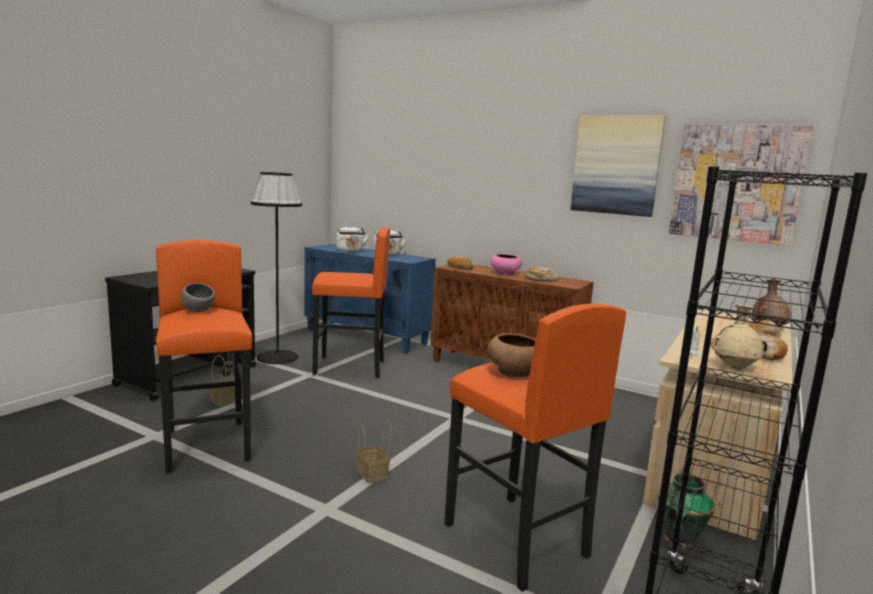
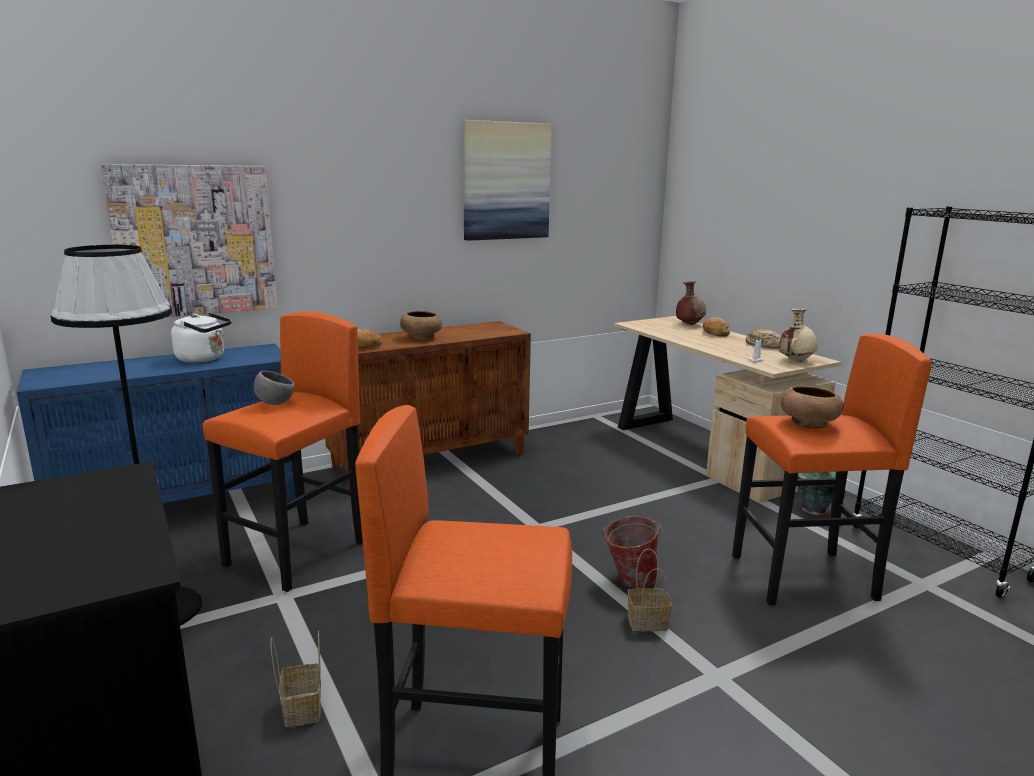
camera: 60 degrees left, 5 degrees up
grey bowl [181,283,215,312] -> grey bowl moved to [254,371,295,405]
white kettle [336,225,369,252] -> none
pink bowl [491,254,522,275] -> brown bowl [400,311,442,340]
bread [525,267,559,281] -> none
picture [669,124,813,245] -> picture moved to [101,164,277,317]
none -> bucket [601,516,661,588]

